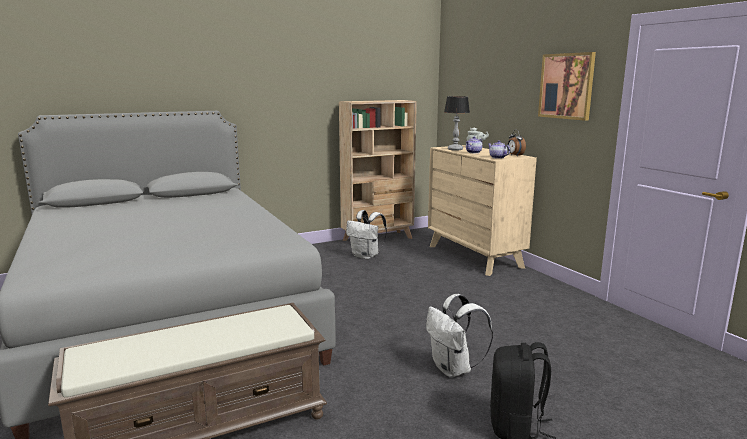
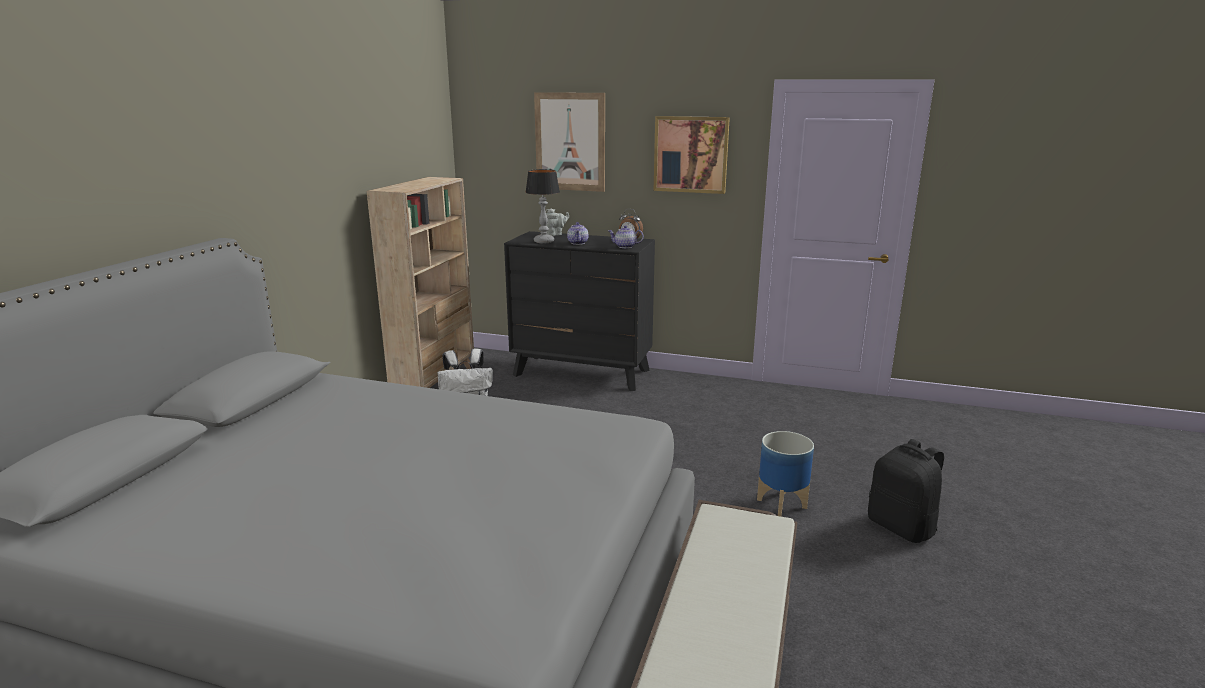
camera: 45 degrees left, 5 degrees up
white backpack [426,294,493,378] -> planter [757,431,814,517]
beige dresser [428,145,537,276] -> black dresser [504,231,655,391]
none -> picture [534,92,605,192]

